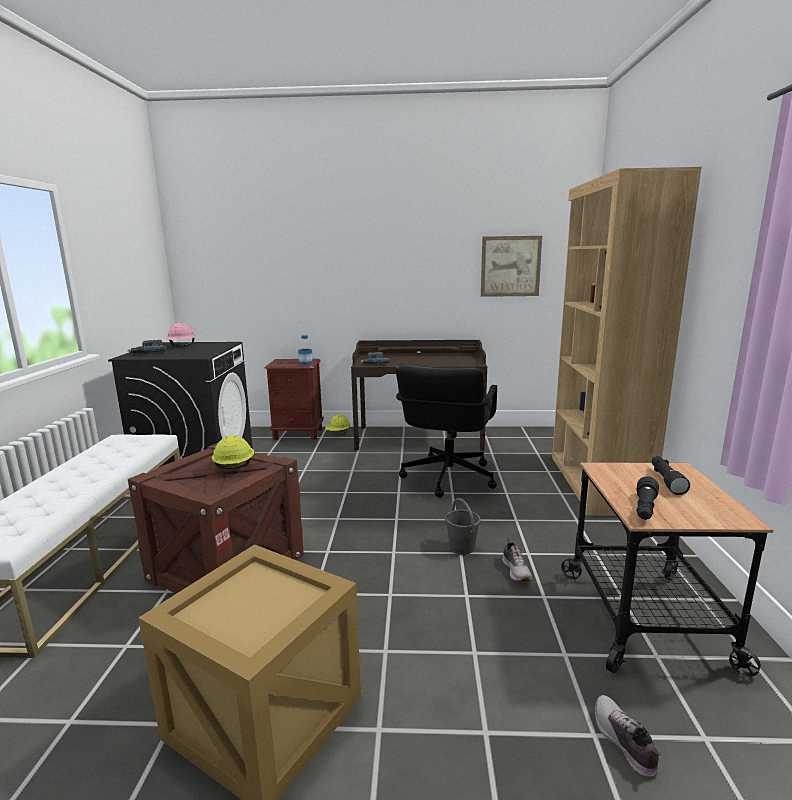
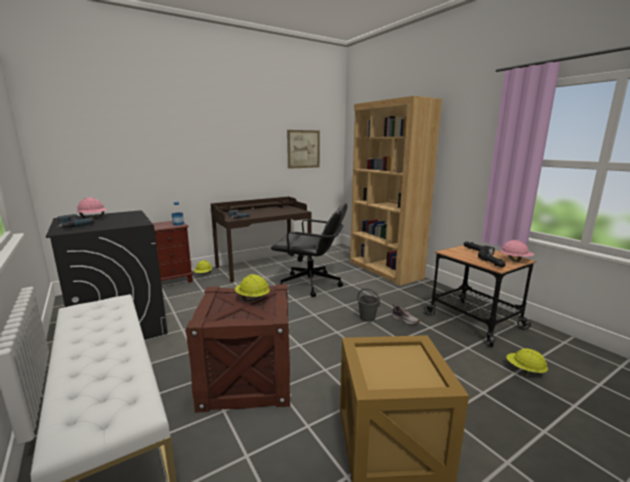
camera: 35 degrees left, 0 degrees up
black office chair [395,363,497,498] -> black office chair turned 60 degrees counterclockwise [271,203,348,297]
shoe [595,695,661,777] -> yellow hard hat [506,348,548,375]
none -> pink hard hat [500,240,534,262]

